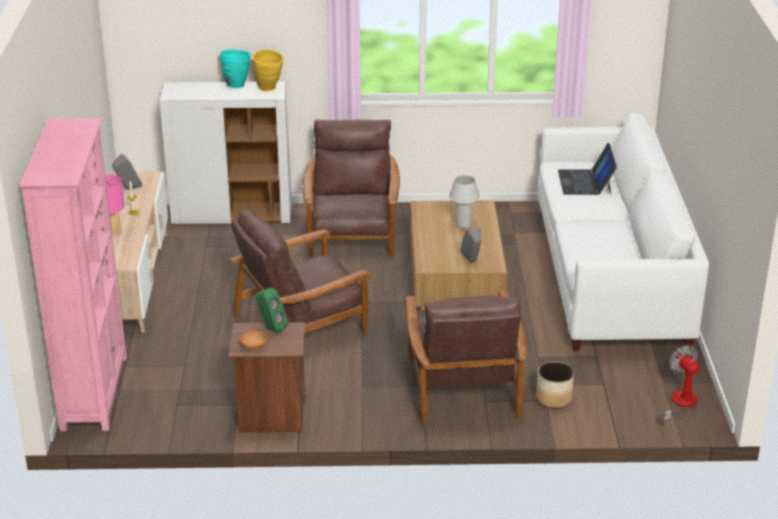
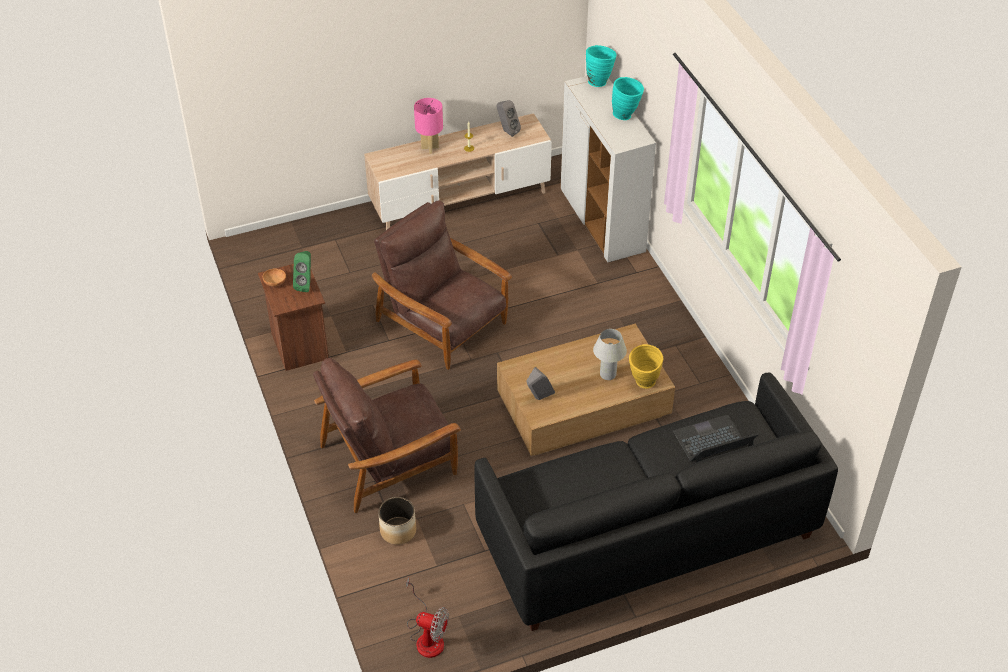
camera: 70 degrees right, 15 degrees up
pink bookcase [20,118,127,431] -> none
yellow vase [253,49,284,92] -> yellow vase moved to [629,344,663,389]
brown armchair [303,119,400,257] -> none
white sofa [537,113,709,351] -> black sofa [474,372,838,631]
fan [660,345,700,427] -> fan turned 60 degrees clockwise [406,577,449,658]
none -> turquoise vase [586,45,616,87]

